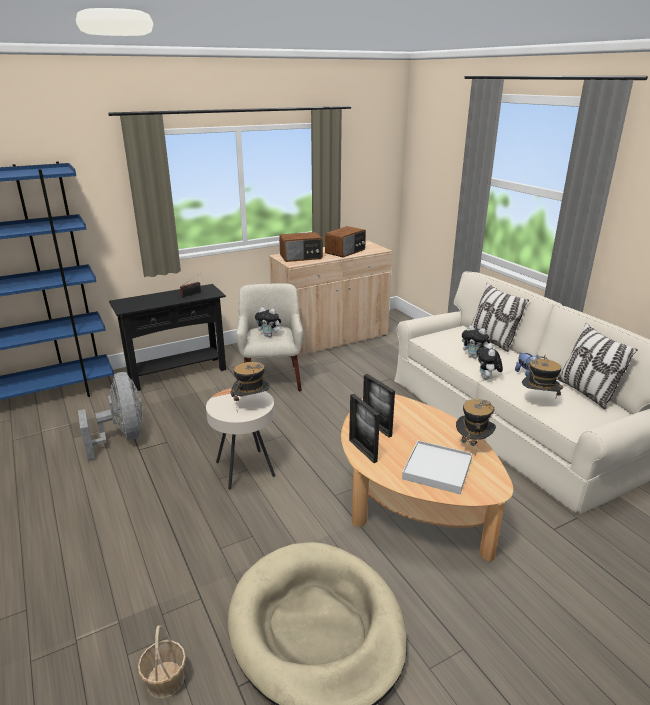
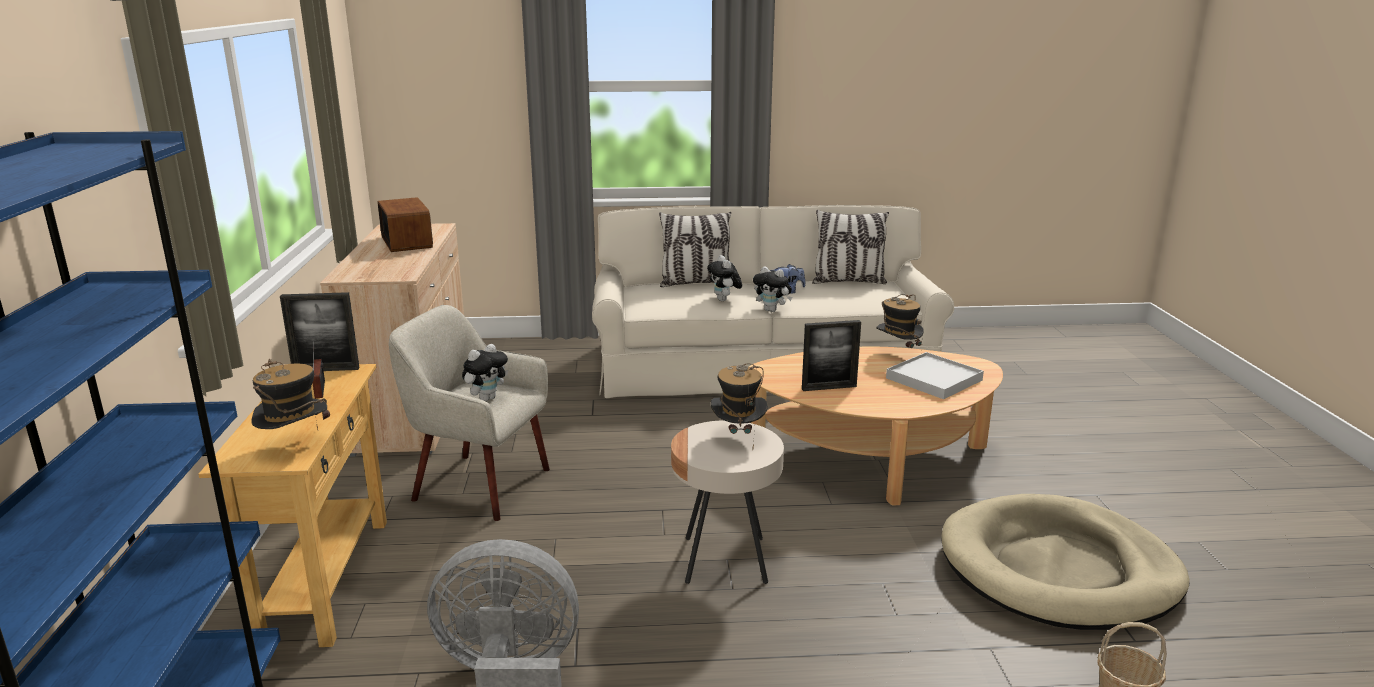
camera: 65 degrees left, 5 degrees down
black console table [109,284,226,391] -> beige console table [198,364,387,647]
radio [279,232,323,262] -> none
picture frame [349,394,380,463] -> picture frame moved to [280,292,359,371]
plush toy [462,325,490,359] -> plush toy turned 105 degrees clockwise [707,255,742,301]
hat [522,355,563,396] -> hat moved to [252,359,330,430]

